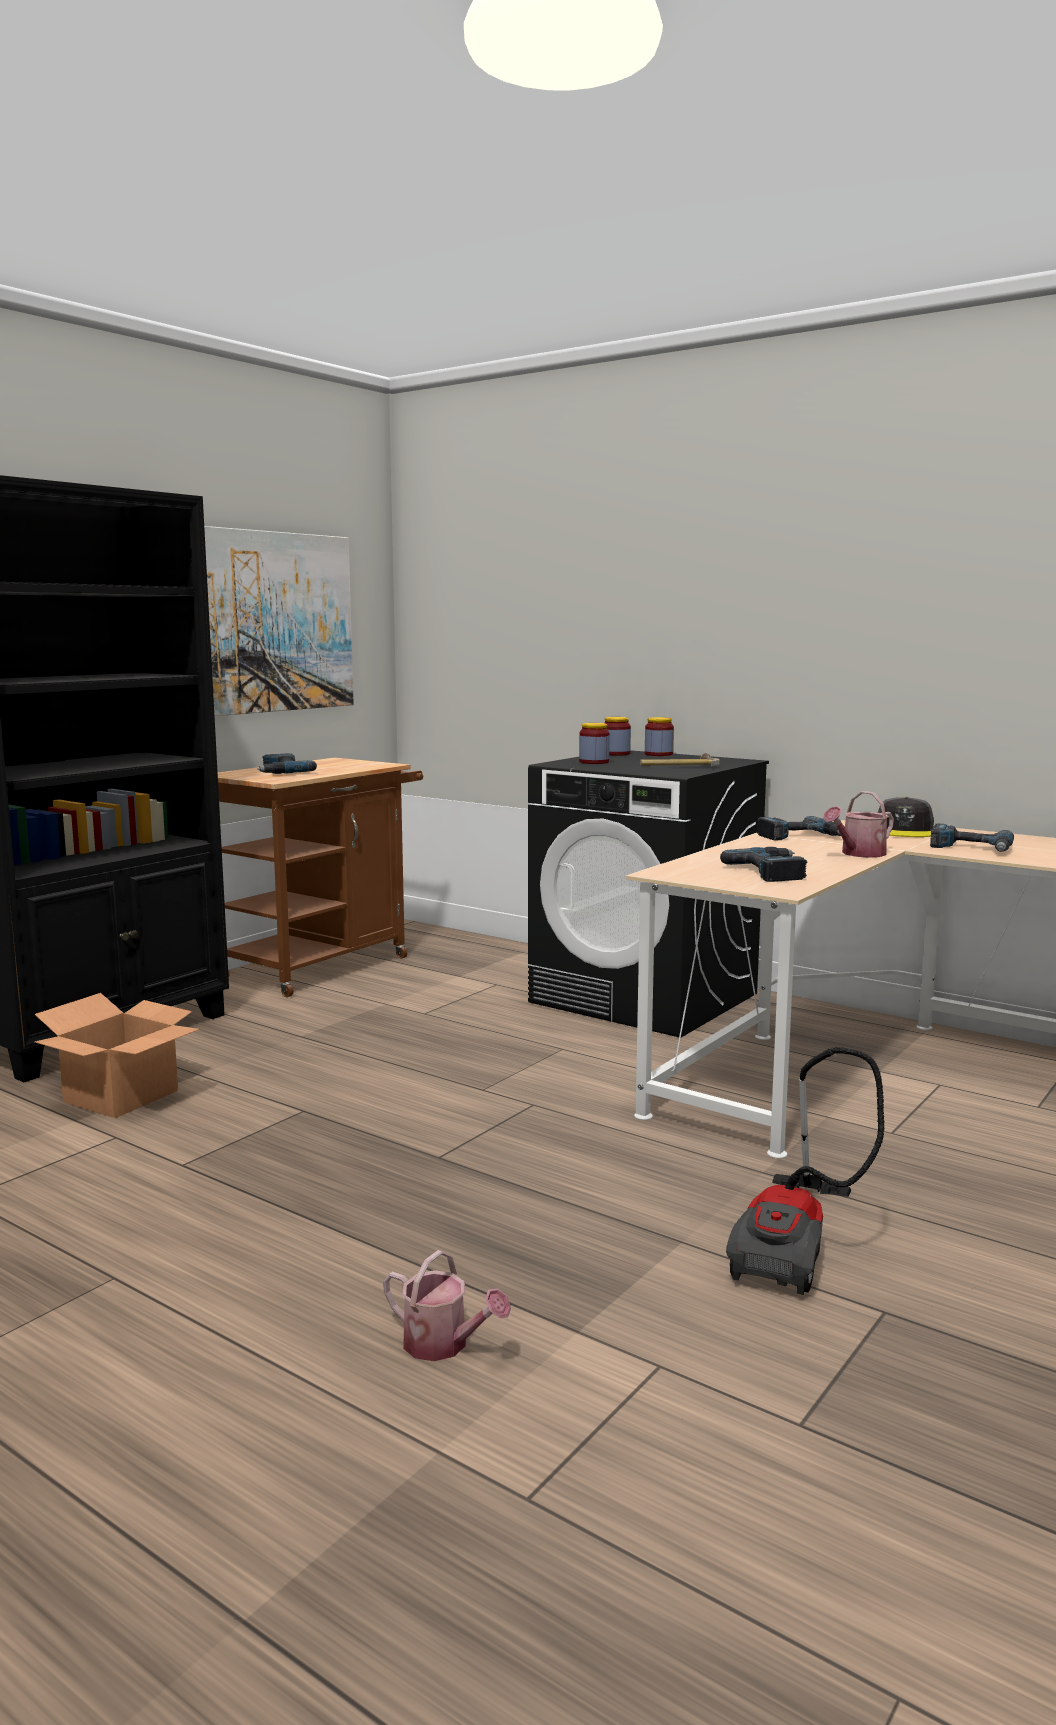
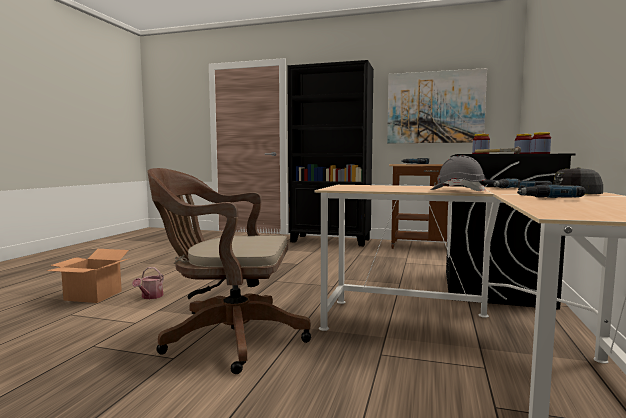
camera: 70 degrees right, 5 degrees down
cardboard box [35,993,200,1118] -> cardboard box moved to [46,249,130,303]
power drill [720,847,808,882] -> none
vacuum cleaner [726,1047,885,1295] -> brown office chair [147,168,311,374]
watering can [823,791,894,858] -> grey hard hat [431,155,486,191]

